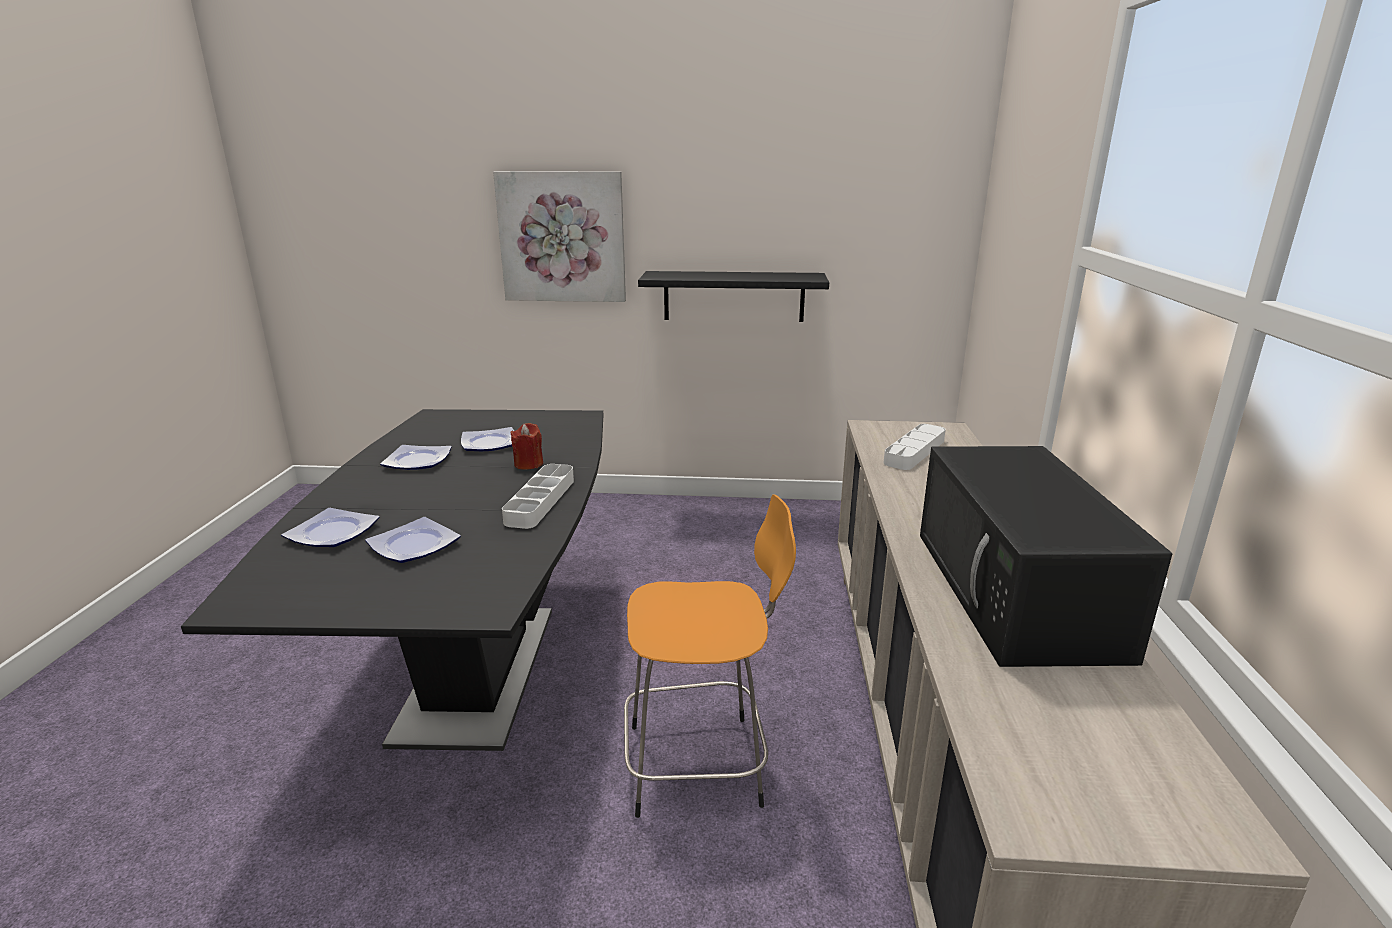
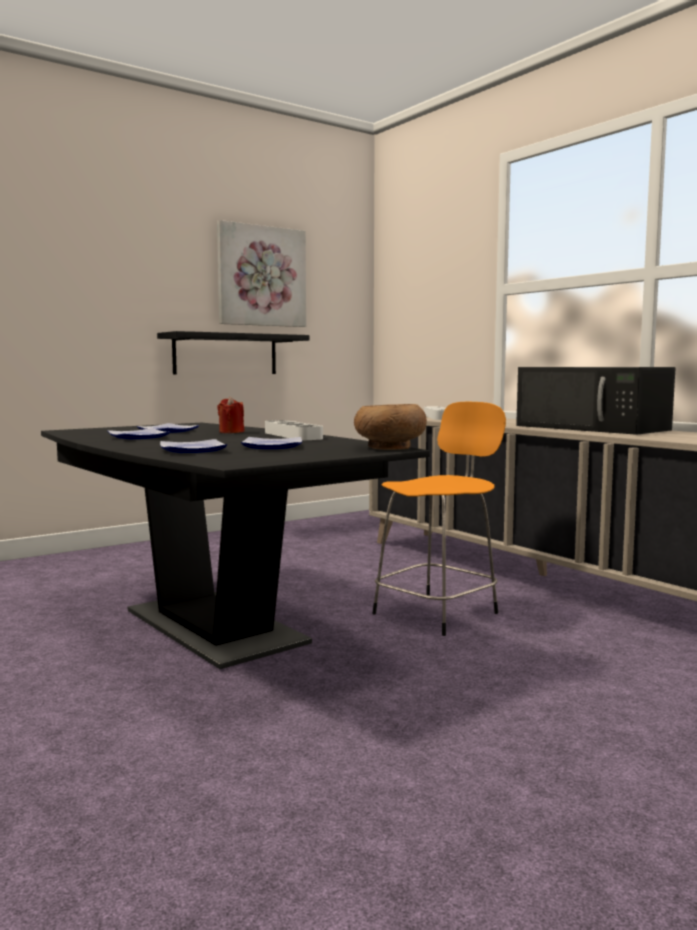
camera: 40 degrees left, 15 degrees down
picture [493,171,626,302] -> picture moved to [217,220,306,327]
none -> brown bowl [354,404,427,450]

